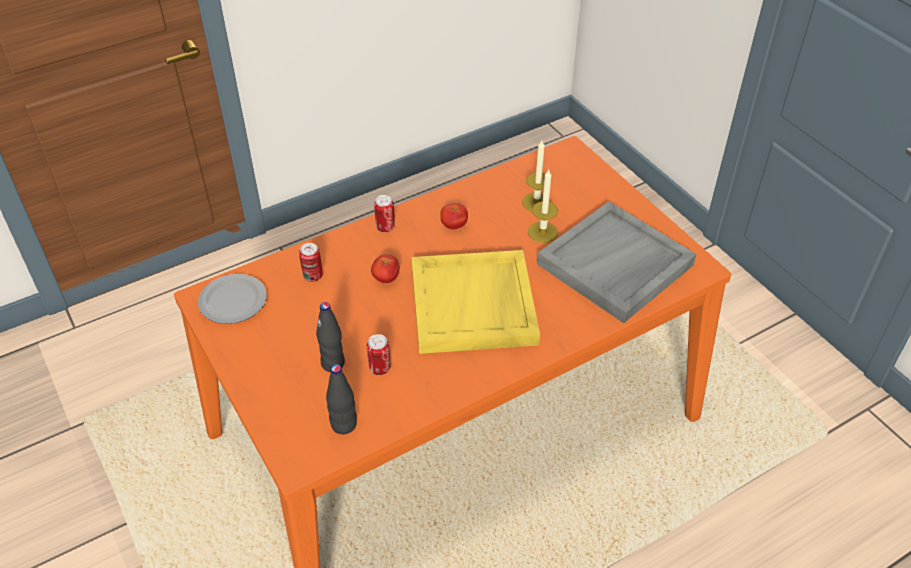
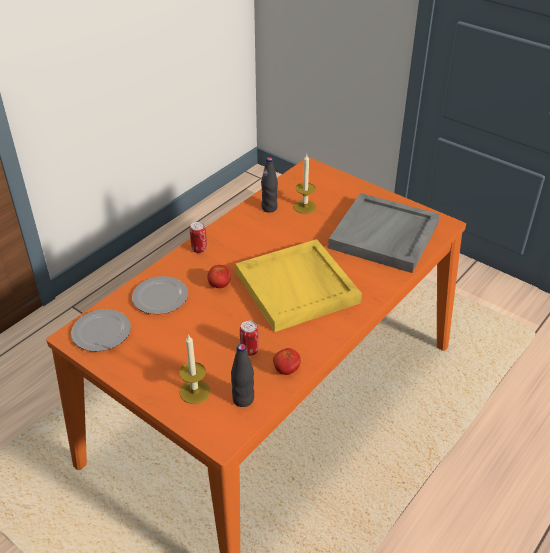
camera: 20 degrees left, 5 degrees down
can [299,243,322,282] -> plate [132,276,188,314]
black bottle [316,302,345,372] -> black bottle moved to [261,157,278,213]
tomato [440,203,468,229] -> tomato moved to [273,348,301,375]
candle [528,169,558,243] -> candle moved to [179,334,210,404]

